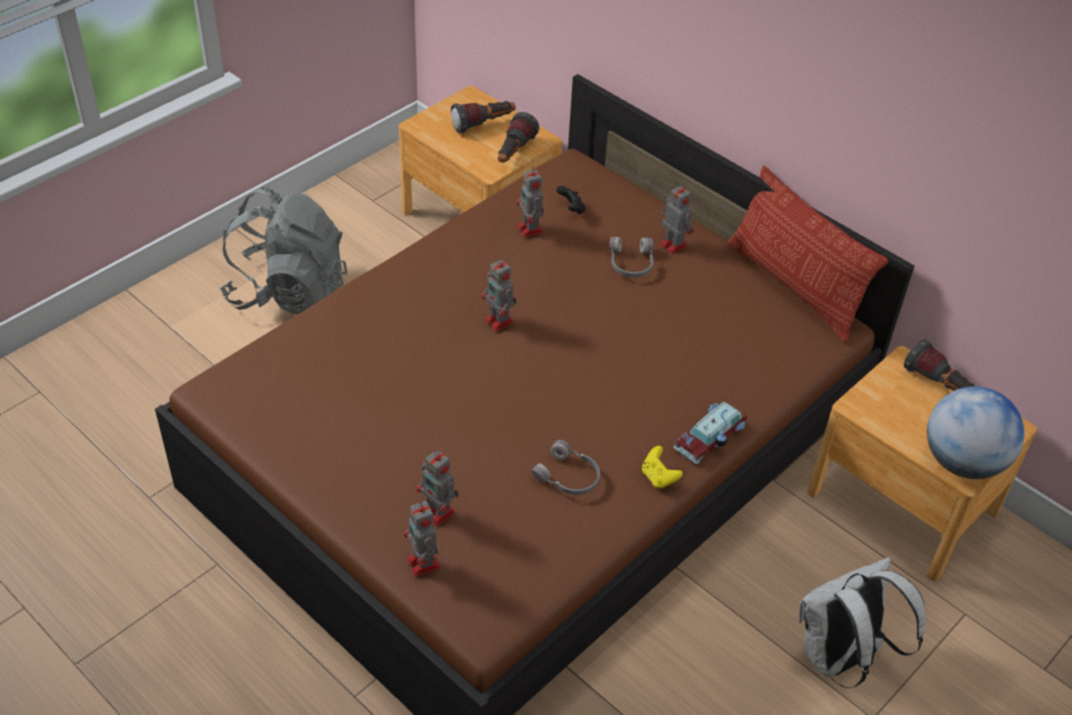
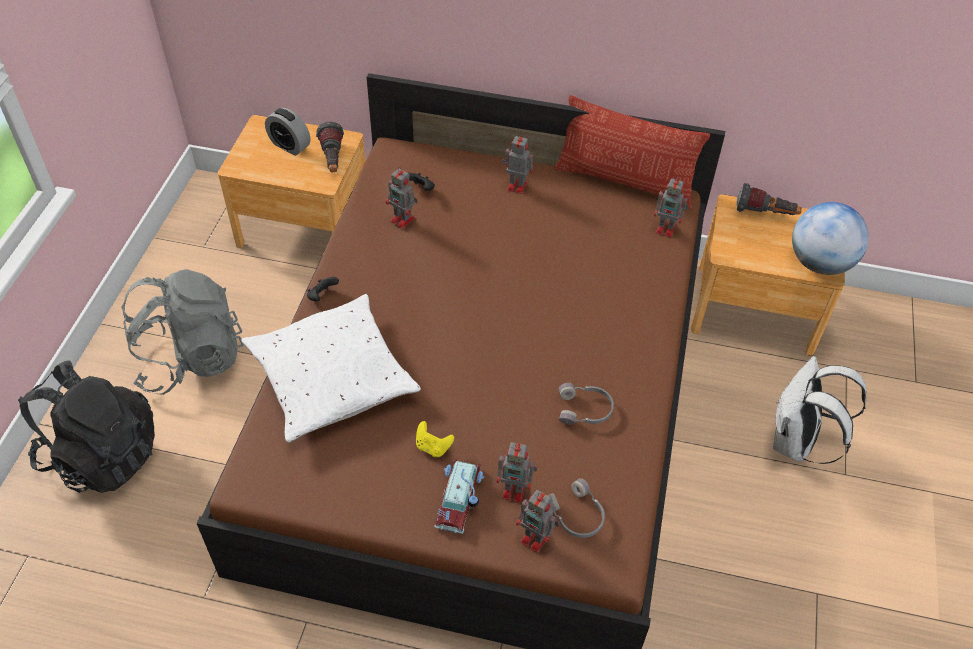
camera: 30 degrees left, 5 degrees up
flashlight [451,101,516,134] -> alarm clock [265,108,311,156]
toy robot [481,257,517,331] -> toy robot moved to [654,177,689,237]
grey headphones [610,237,654,277] -> grey headphones moved to [547,478,605,538]
yellow game controller [642,446,683,489] -> yellow game controller moved to [416,421,454,457]
toy car [673,401,747,464] -> toy car moved to [434,458,485,534]
none -> black backpack [18,360,155,493]
none -> white pillow [241,294,421,443]
none -> black game controller [307,277,339,302]

